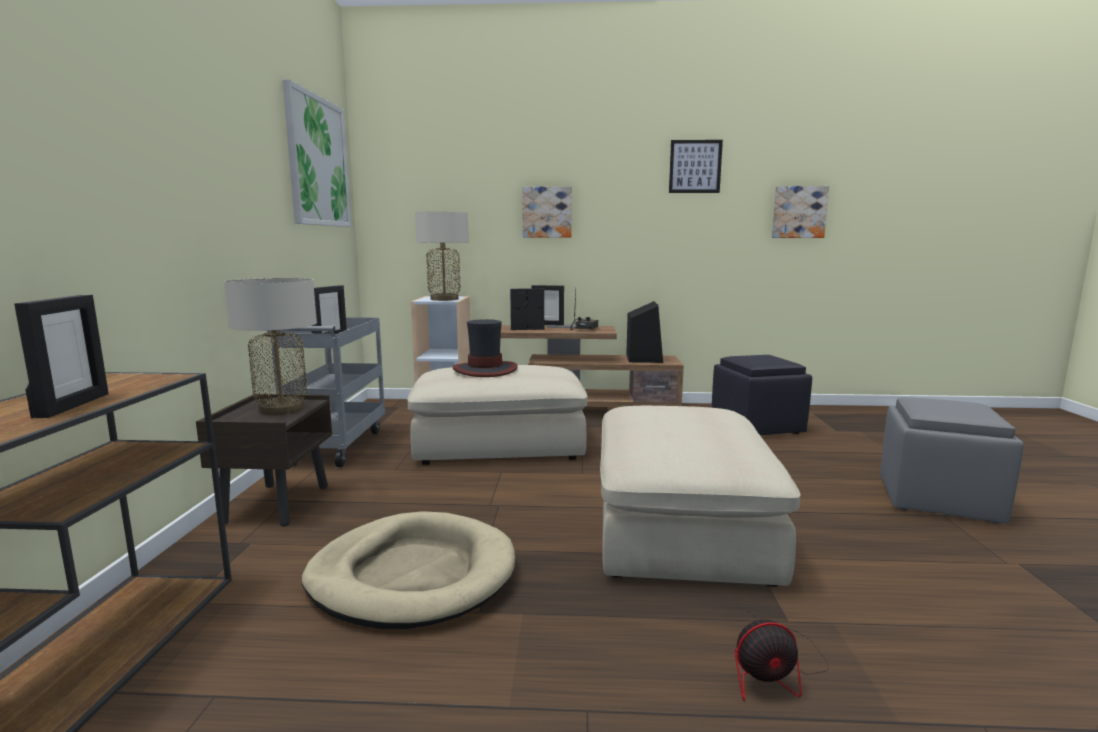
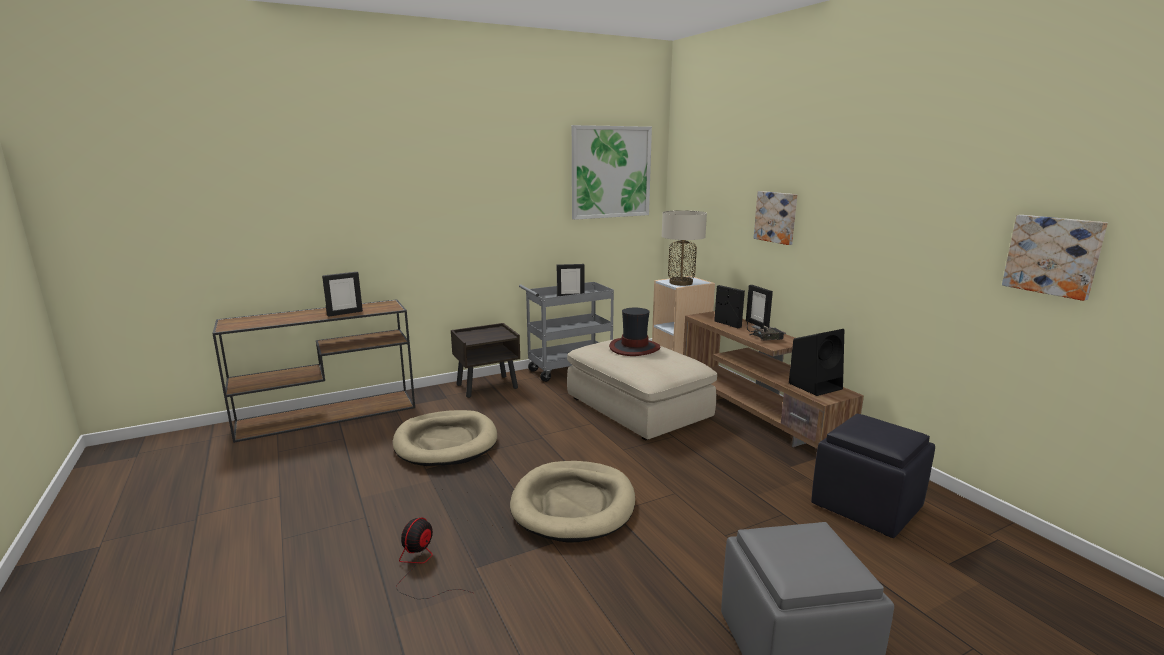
camera: 60 degrees right, 5 degrees up
table lamp [224,278,317,415] -> none
beige ottoman [600,406,800,587] -> beige dog bed [510,461,635,543]
picture [669,140,723,193] -> none
fan [735,603,829,701] -> fan turned 60 degrees clockwise [396,518,473,599]

